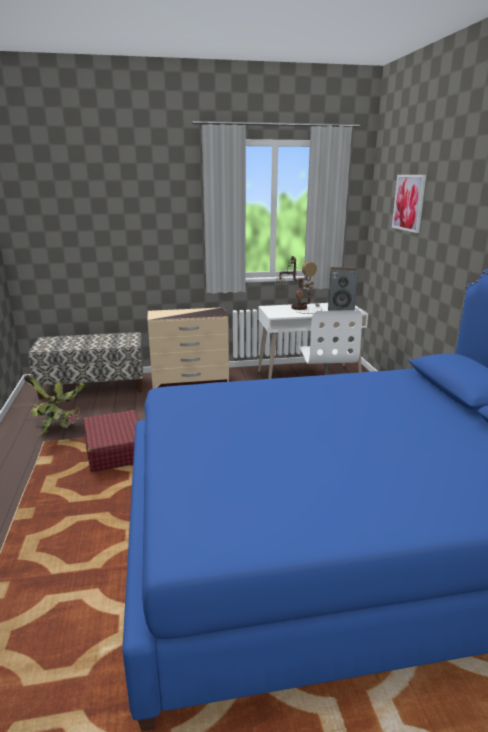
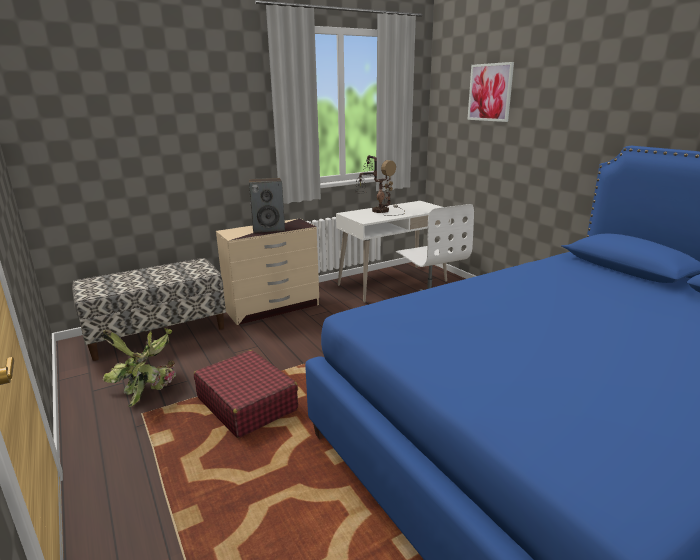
camera: 20 degrees left, 0 degrees up
speaker [328,267,358,311] -> speaker moved to [249,178,285,233]

